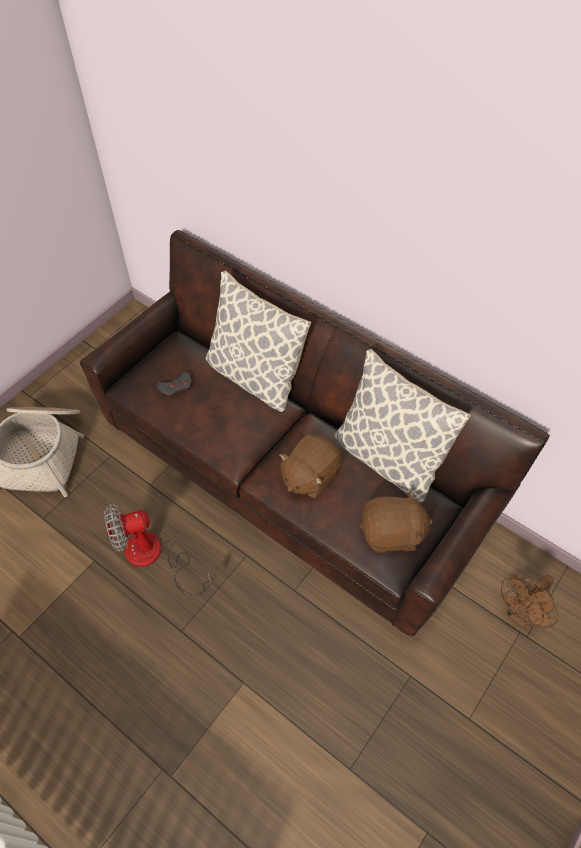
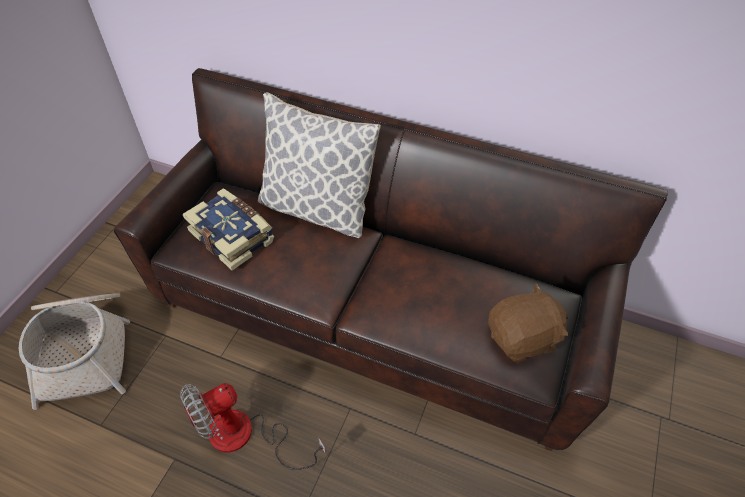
camera: 15 degrees left, 5 degrees down
grey game controller [156,371,192,398] -> book [183,188,274,271]
brown plush toy [279,434,343,499] -> none
pillow [334,349,471,502] -> none
brown fan [501,575,559,628] -> none

